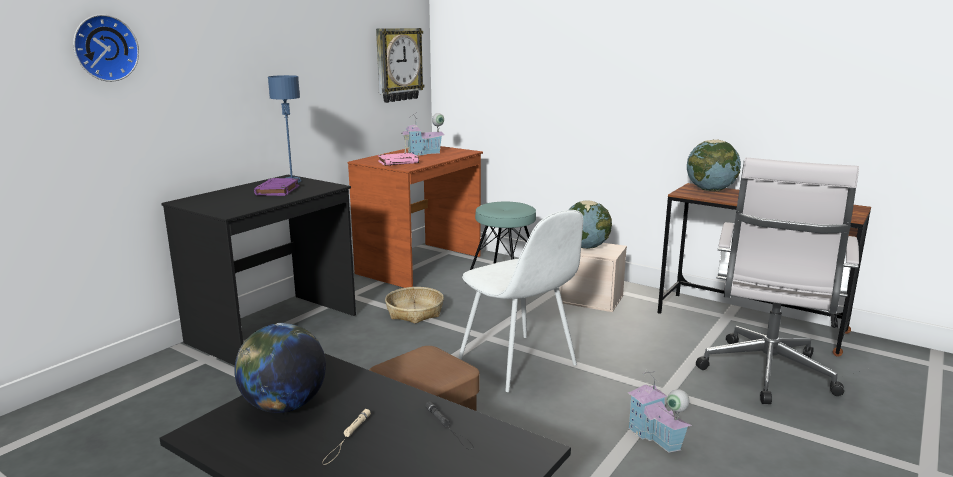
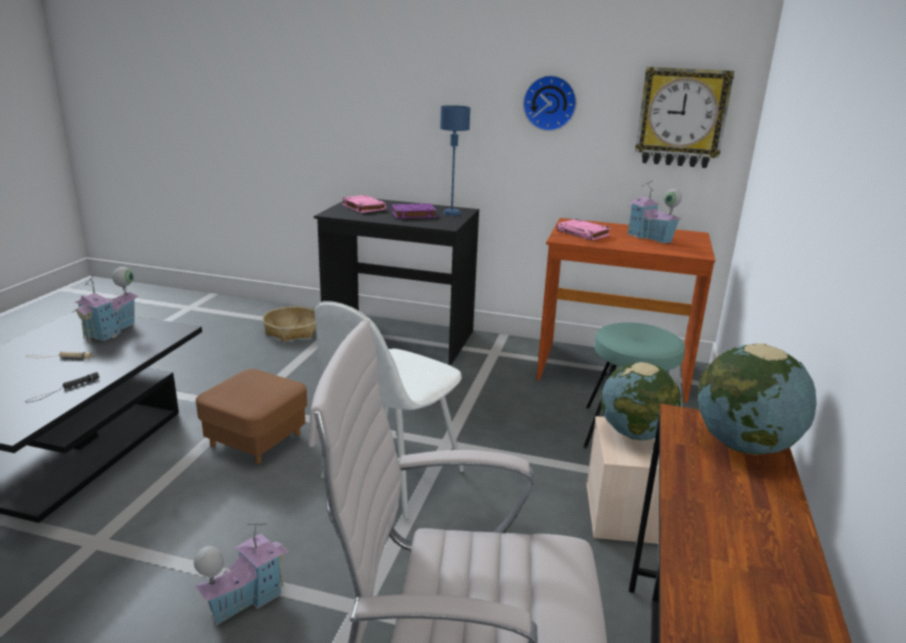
camera: 70 degrees right, 5 degrees up
wall clock [73,14,139,82] -> wall clock moved to [523,75,577,131]
globe [234,323,326,413] -> toy house [73,267,139,342]
basket [385,287,444,324] -> basket moved to [263,306,316,341]
none -> pink book [342,195,386,213]

